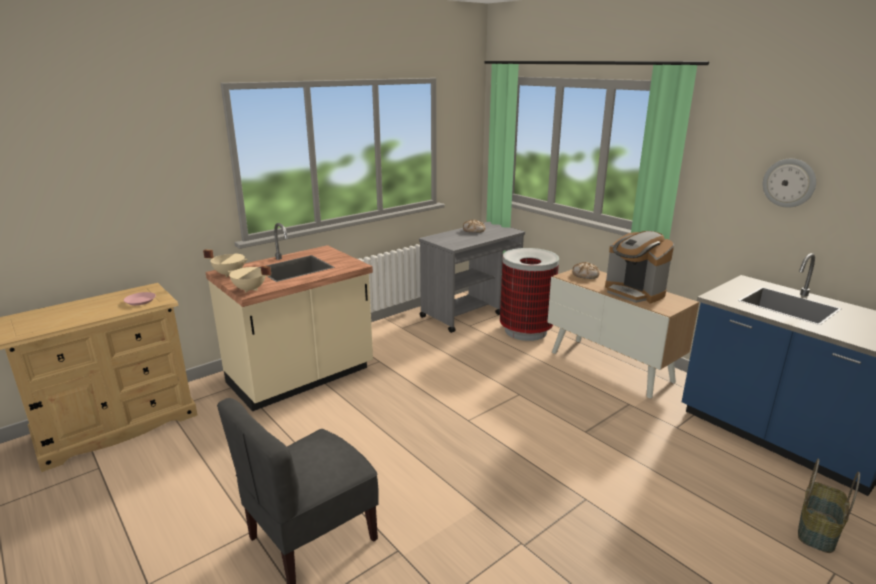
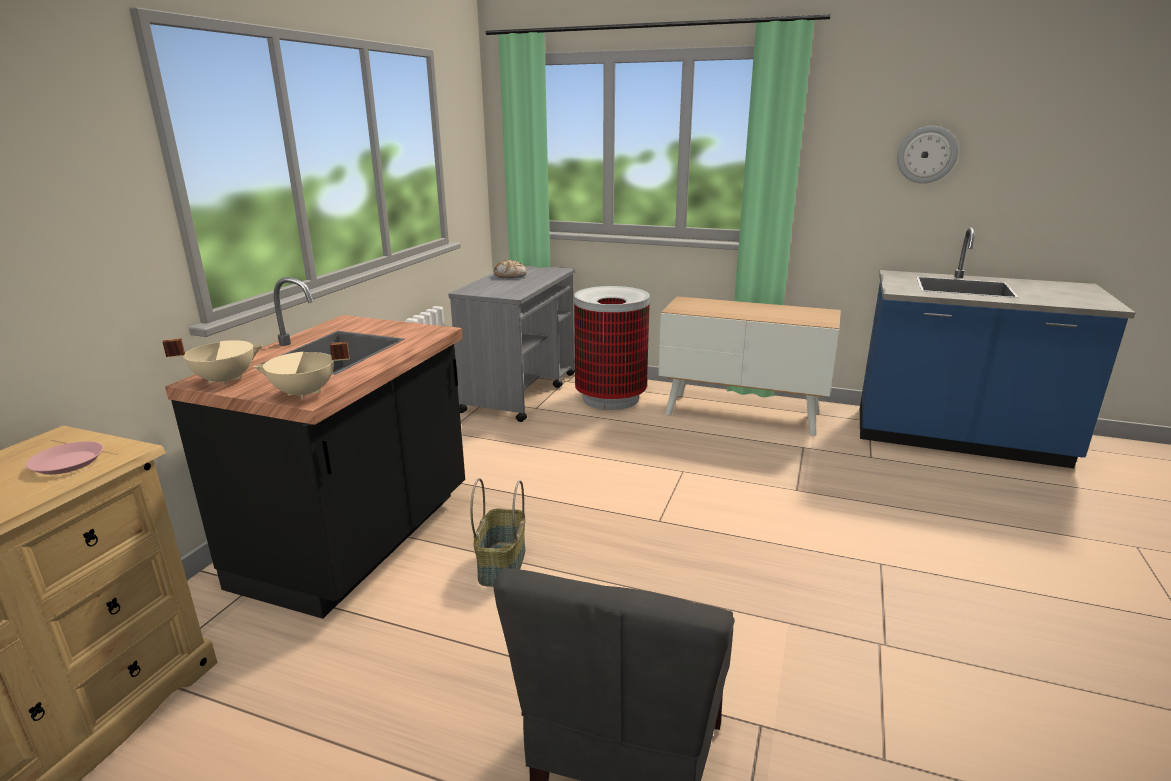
camera: 30 degrees left, 0 degrees up
beige counter [206,223,373,411] -> black counter [165,277,465,619]
bread [572,262,600,279] -> none
coffee machine [605,231,674,303] -> none
basket [798,458,860,553] -> basket moved to [470,478,525,587]

